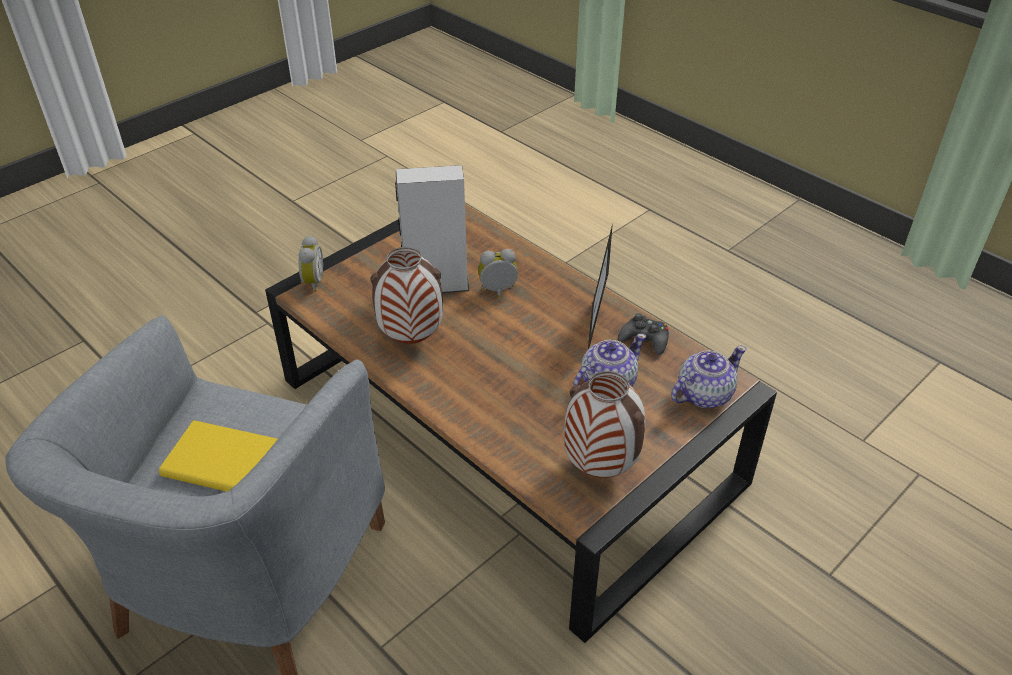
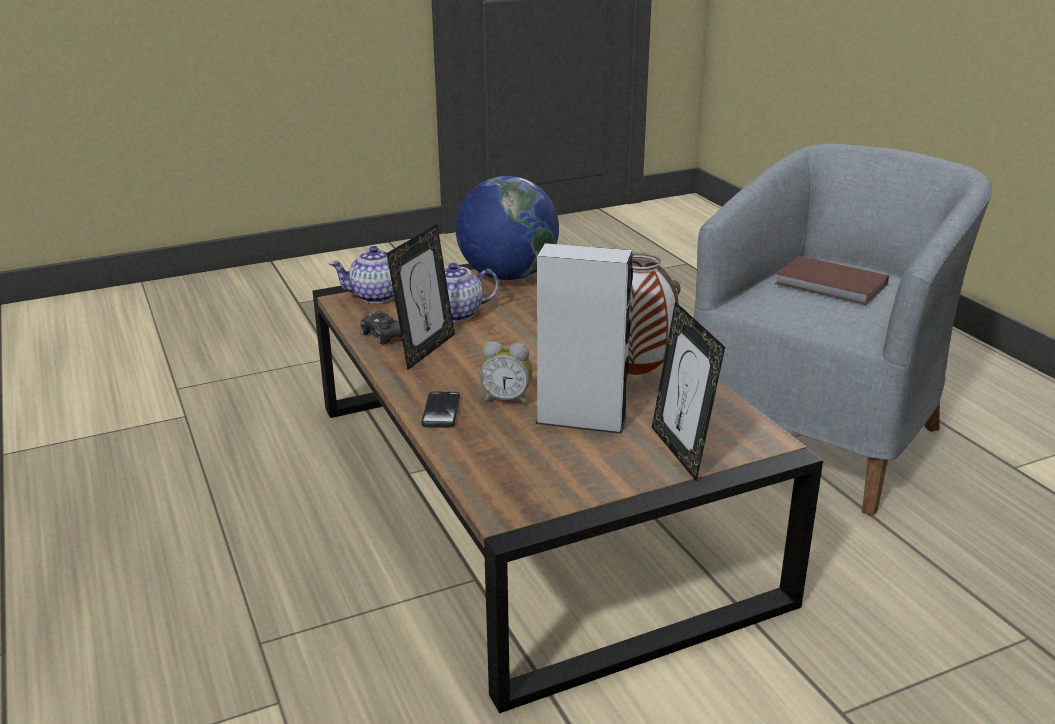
camera: 160 degrees left, 15 degrees down
yellow book [159,420,278,492] -> brown book [775,256,889,305]
alarm clock [299,235,323,292] -> none
vase [564,371,645,478] -> globe [455,176,559,280]
none -> phone [422,392,460,428]
none -> picture frame [652,302,725,482]

